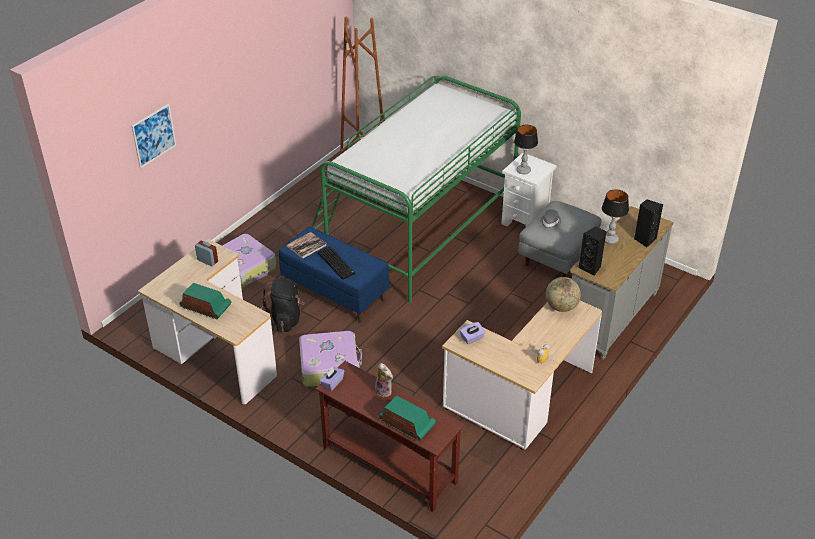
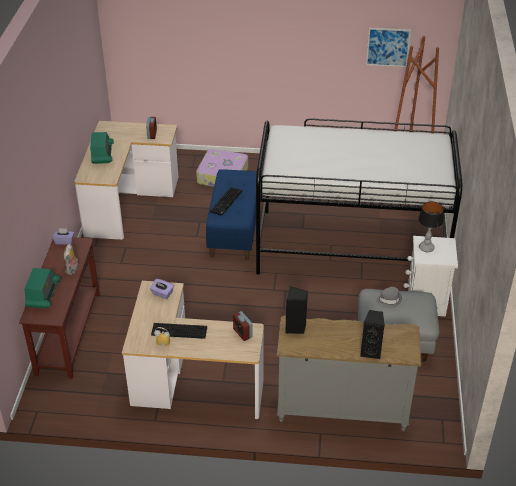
camera: 60 degrees right, 0 degrees up
picture [132,103,176,168] -> picture moved to [366,28,411,67]
black backpack [261,278,304,332] -> none
book [286,232,327,259] -> none
suitcase [299,331,362,387] -> none
green bed [312,76,521,302] -> black bed [256,119,462,275]
globe [546,277,581,312] -> alarm clock [233,311,252,341]
table lamp [602,189,629,244] -> none
none -> keyboard [151,323,207,339]

